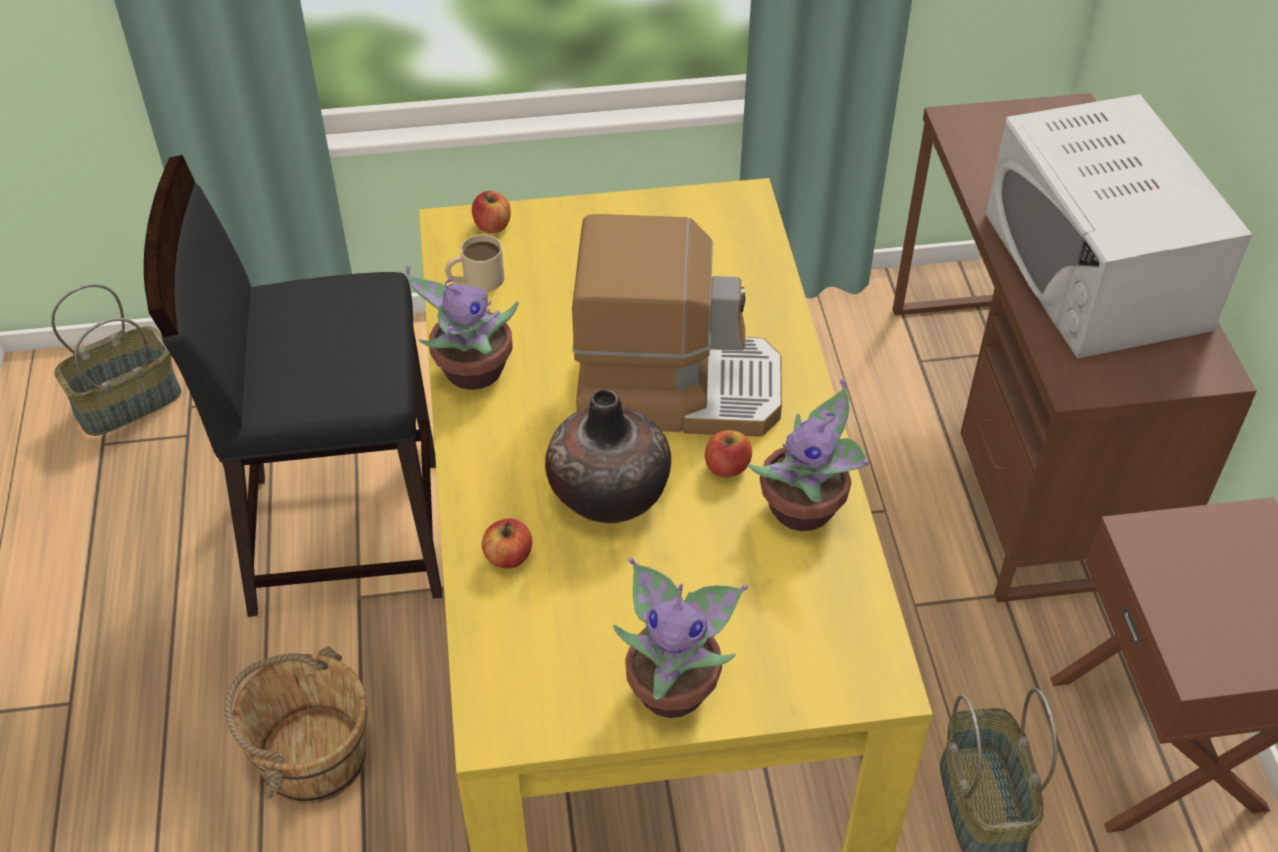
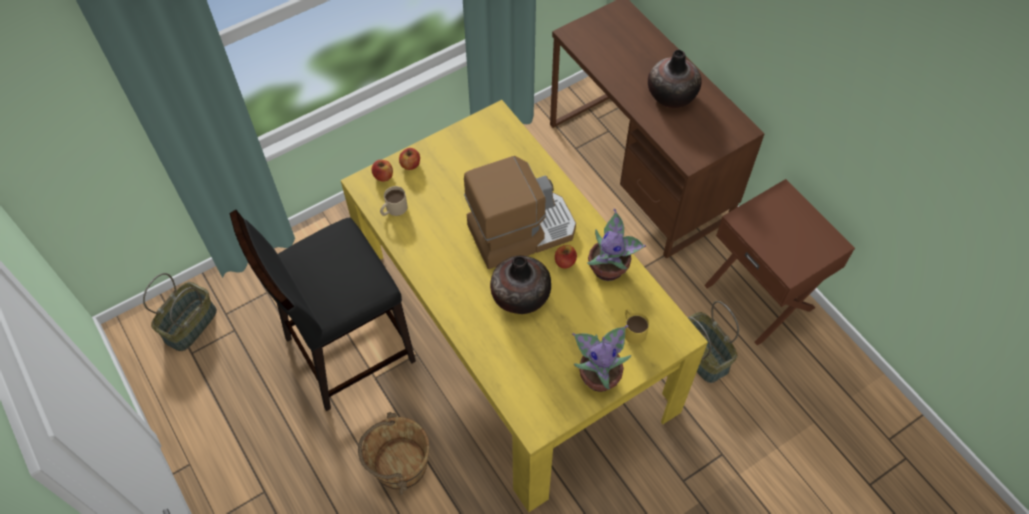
camera: 25 degrees left, 10 degrees up
potted plant [406,265,519,390] -> none
apple [482,518,532,568] -> apple moved to [399,148,420,170]
white microwave [986,94,1252,358] -> vase [648,50,702,108]
none -> yellow mug [625,309,649,344]

